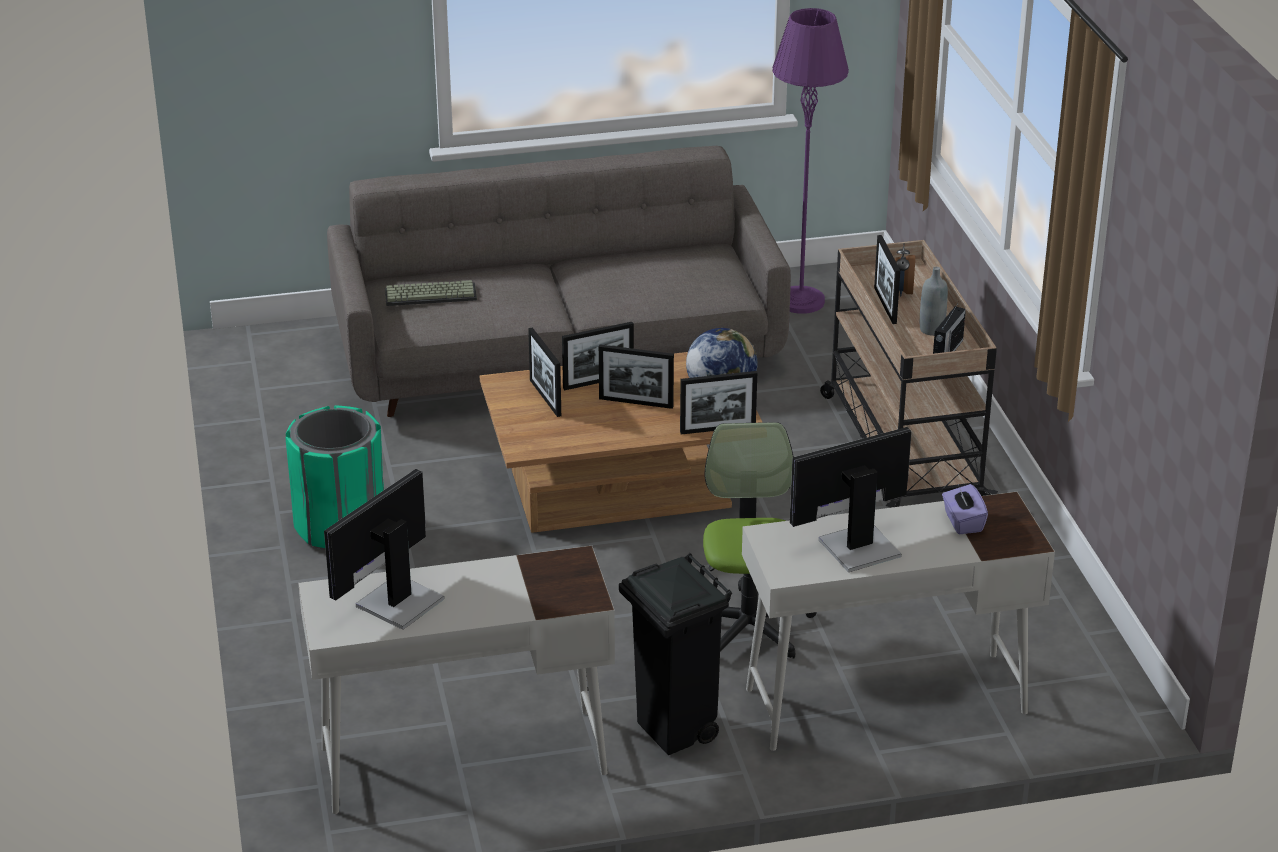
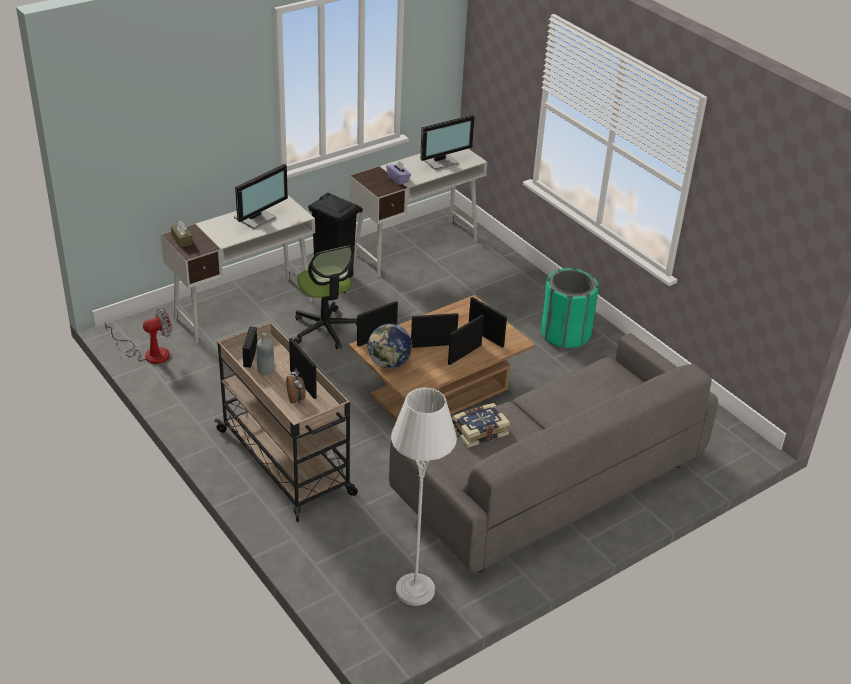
camera: 155 degrees right, 5 degrees up
monitor [324,469,444,630] -> monitor turned 45 degrees clockwise [421,115,474,171]
keyboard [385,280,477,306] -> none
purple floor lamp [772,8,849,314] -> white floor lamp [391,387,457,606]
purple tissue box [942,484,988,534] -> purple tissue box moved to [386,161,411,185]
none -> fan [105,308,172,364]
none -> brown tissue box [171,221,193,248]
none -> book [452,403,510,448]

